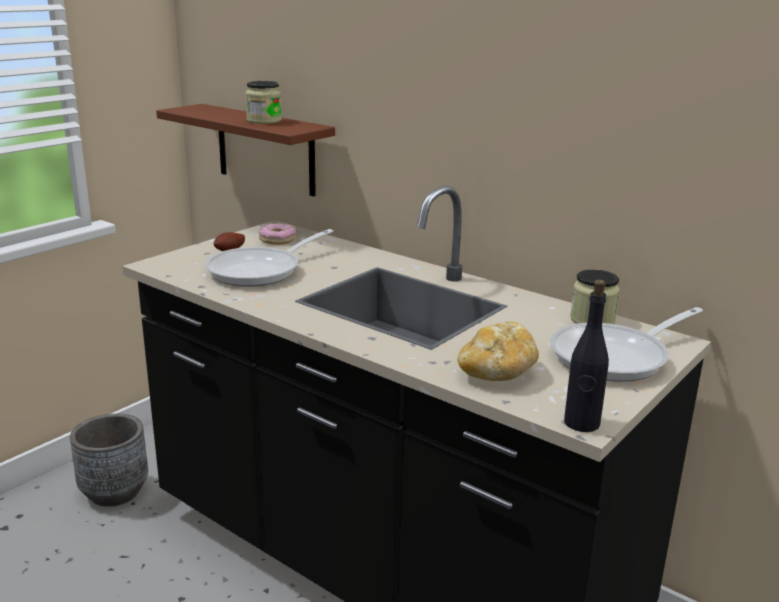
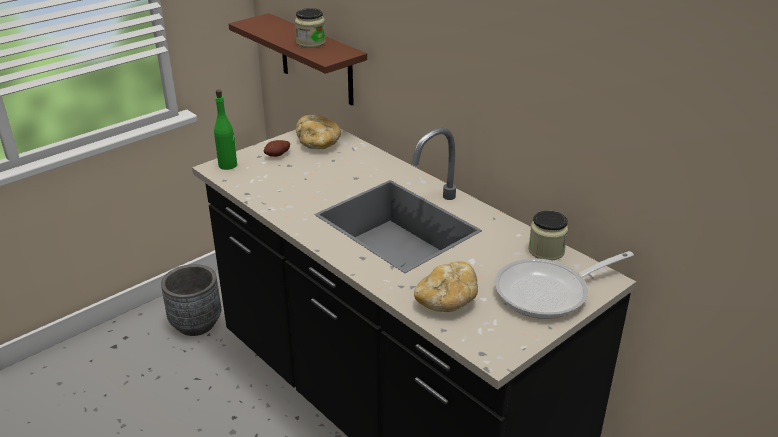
camera: 10 degrees right, 10 degrees up
frying pan [205,229,333,287] -> none
donut [258,223,296,245] -> bread [296,115,341,149]
black bottle [564,279,609,432] -> none
none -> green bottle [214,90,237,170]

